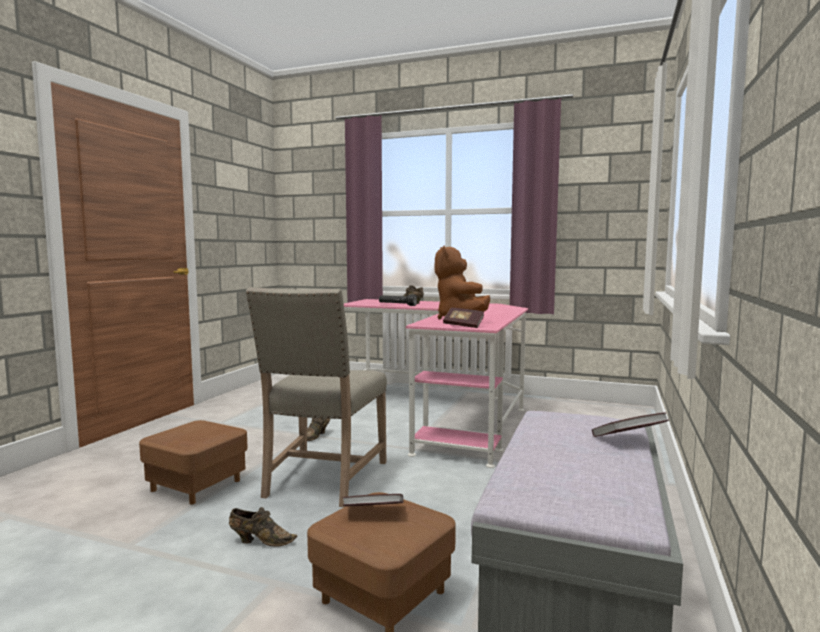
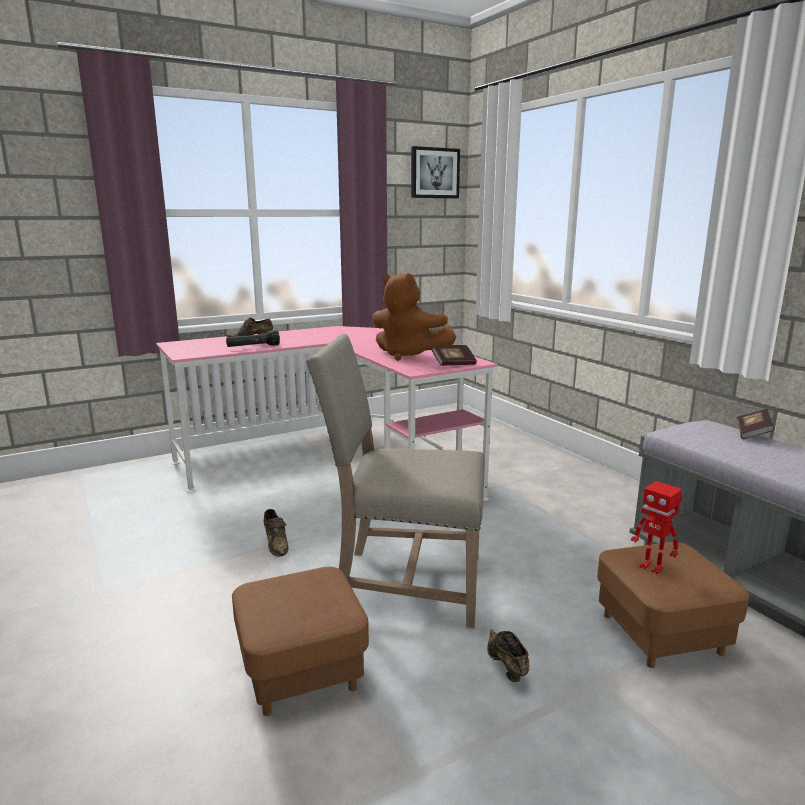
camera: 50 degrees left, 10 degrees up
brown shoe [229,507,297,546] -> brown shoe turned 60 degrees counterclockwise [487,629,529,682]
beige chair [246,287,387,507] -> beige chair turned 135 degrees clockwise [306,334,485,628]
book [342,494,403,506] -> toy robot [631,481,682,574]
none -> picture [411,146,460,198]

